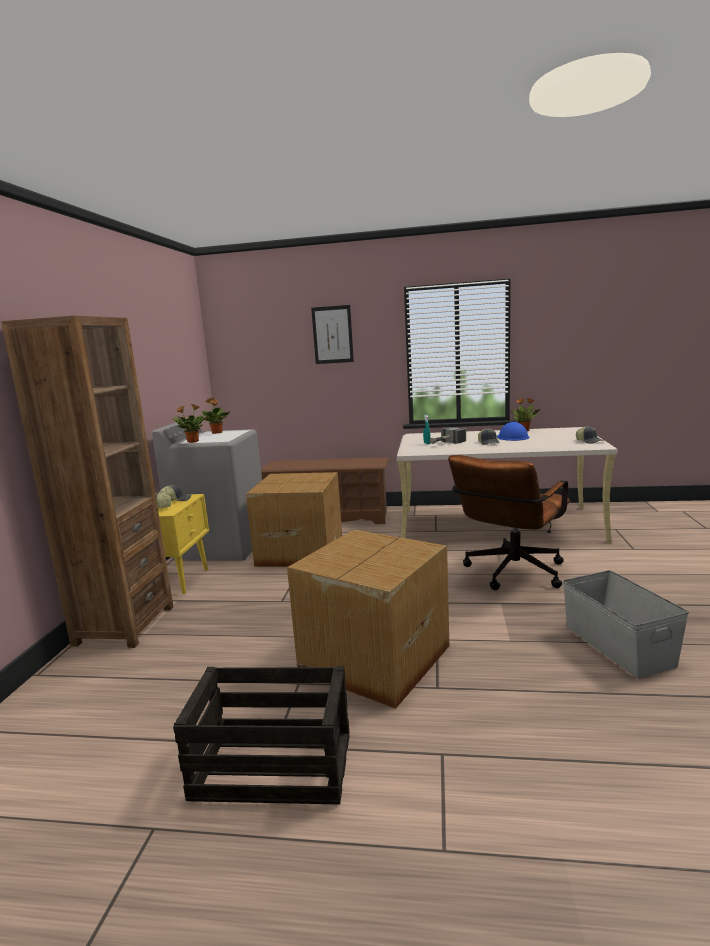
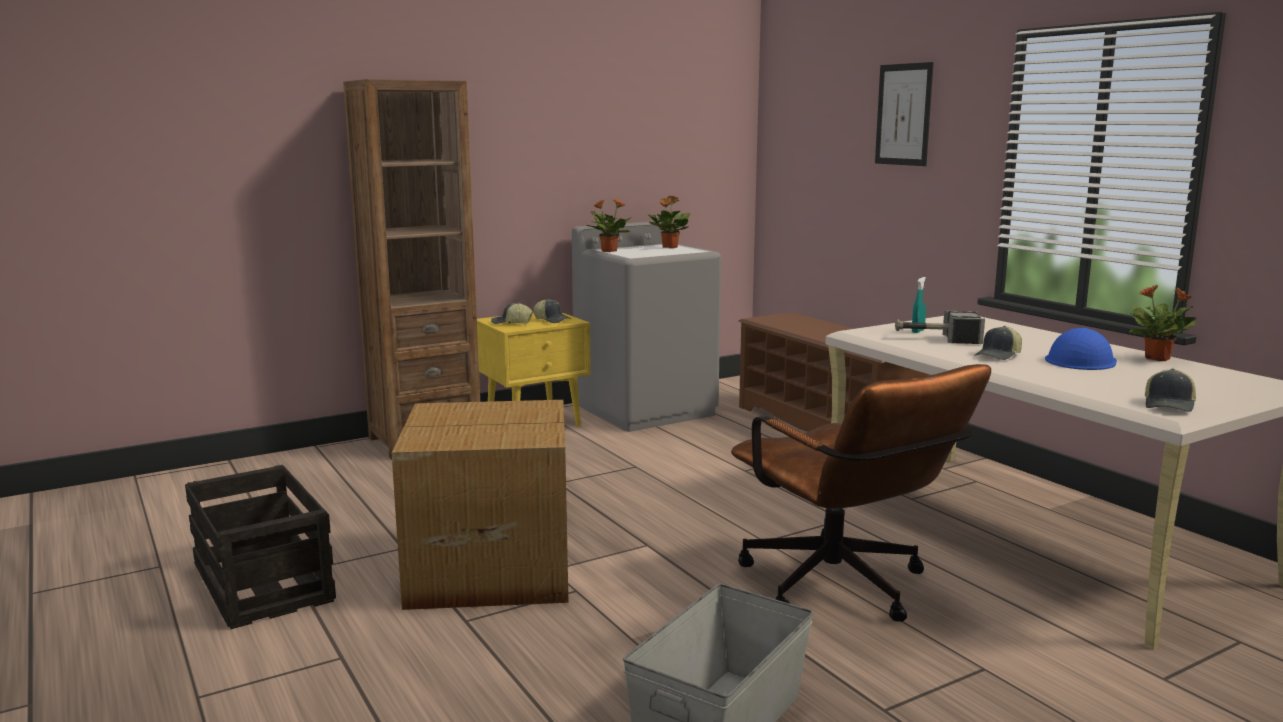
camera: 50 degrees right, 0 degrees up
cardboard box [246,472,342,567] -> none
brown office chair [448,455,570,590] -> brown office chair turned 120 degrees counterclockwise [731,364,991,622]

